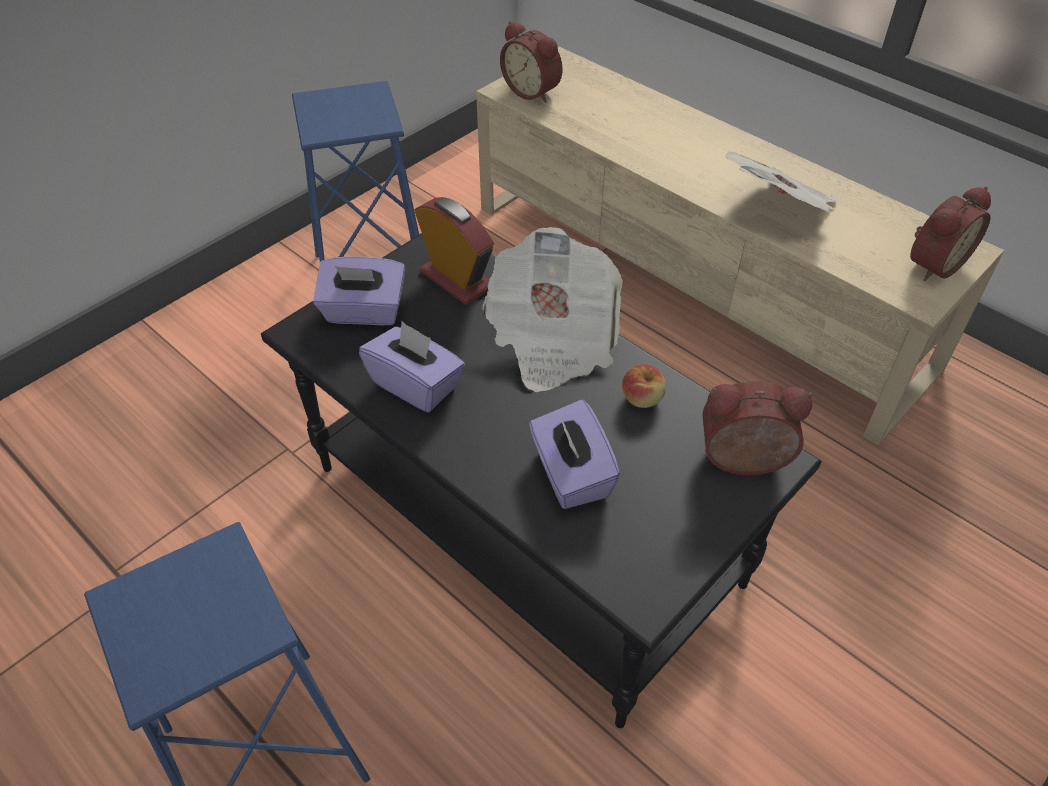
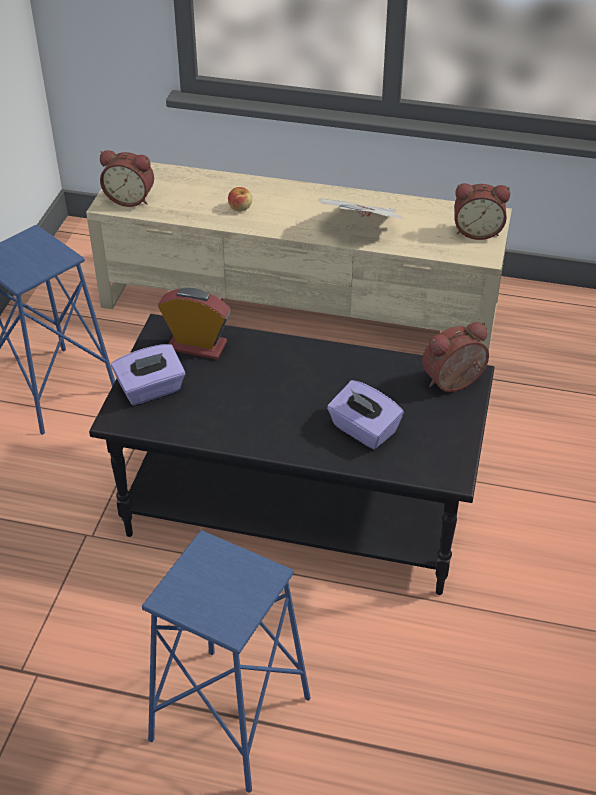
camera: 30 degrees left, 5 degrees down
purple tissue box [359,321,465,413] -> none
newspaper [482,227,623,392] -> none
apple [622,364,666,408] -> apple moved to [228,187,252,212]
alarm clock [910,187,991,281] -> alarm clock turned 75 degrees clockwise [455,183,510,240]

